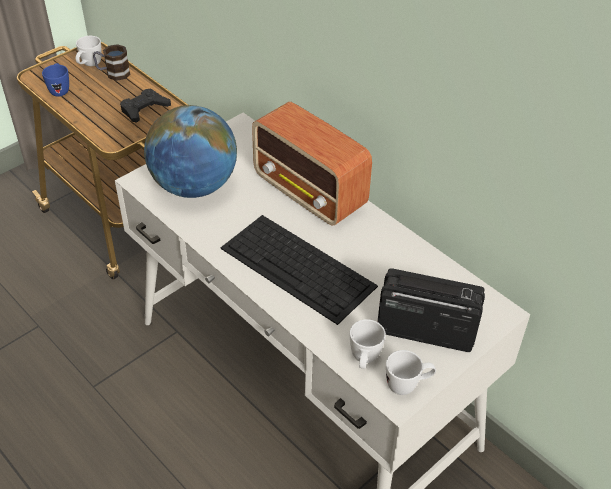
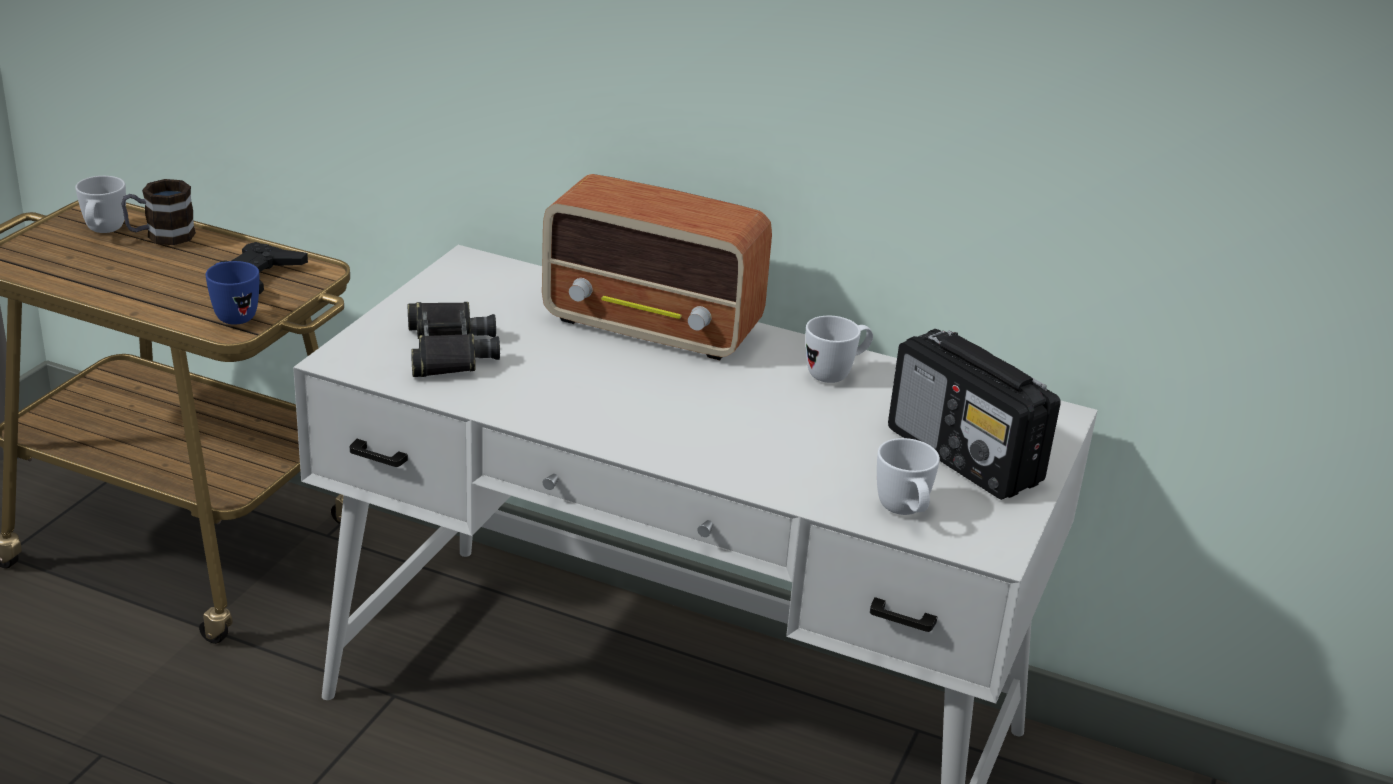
camera: 25 degrees left, 15 degrees down
blue mug [42,63,69,96] -> blue mug moved to [206,261,259,325]
globe [144,105,237,198] -> black binoculars [408,302,500,377]
keyboard [221,215,378,325] -> none
radio [377,268,485,352] -> radio turned 120 degrees counterclockwise [888,329,1061,500]
white mug [386,350,436,395] -> white mug moved to [805,316,873,383]

